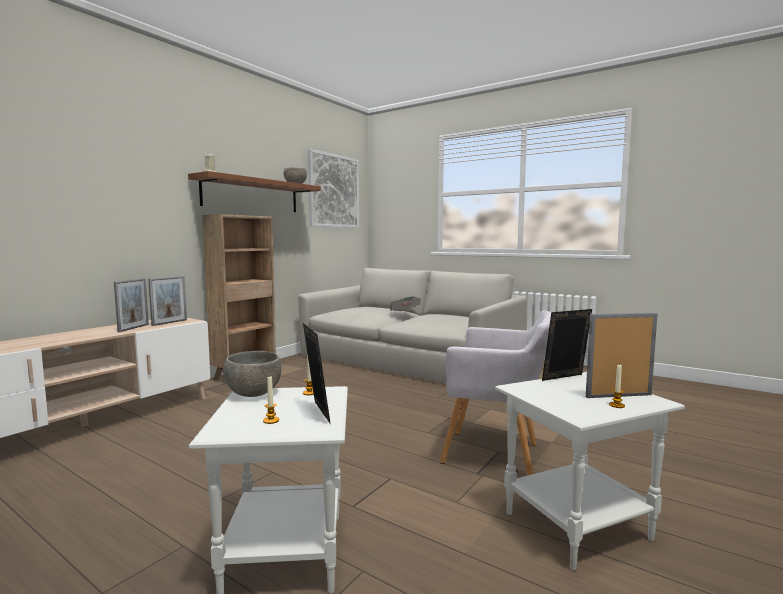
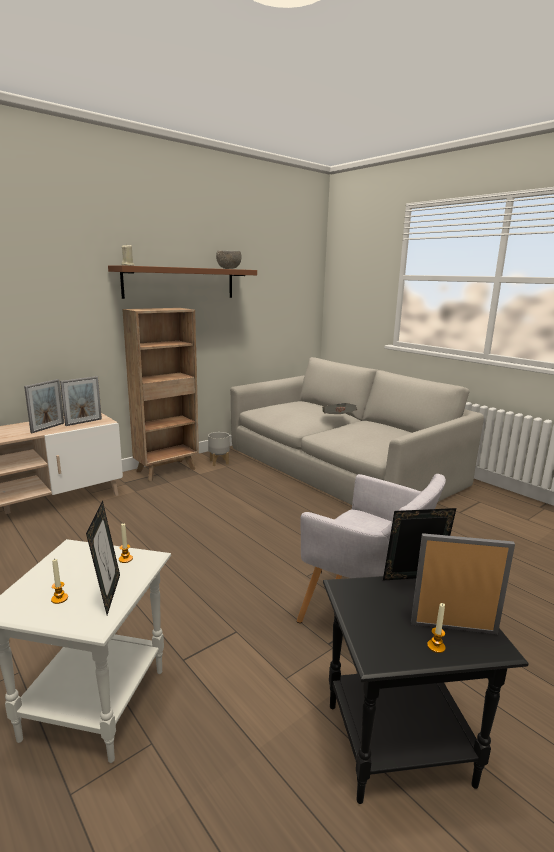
camera: 15 degrees right, 10 degrees up
grey bowl [223,351,281,397] -> none
picture [308,149,359,228] -> none
white side table [495,372,685,571] -> black side table [323,576,529,804]
none -> grey planter [208,432,230,466]

